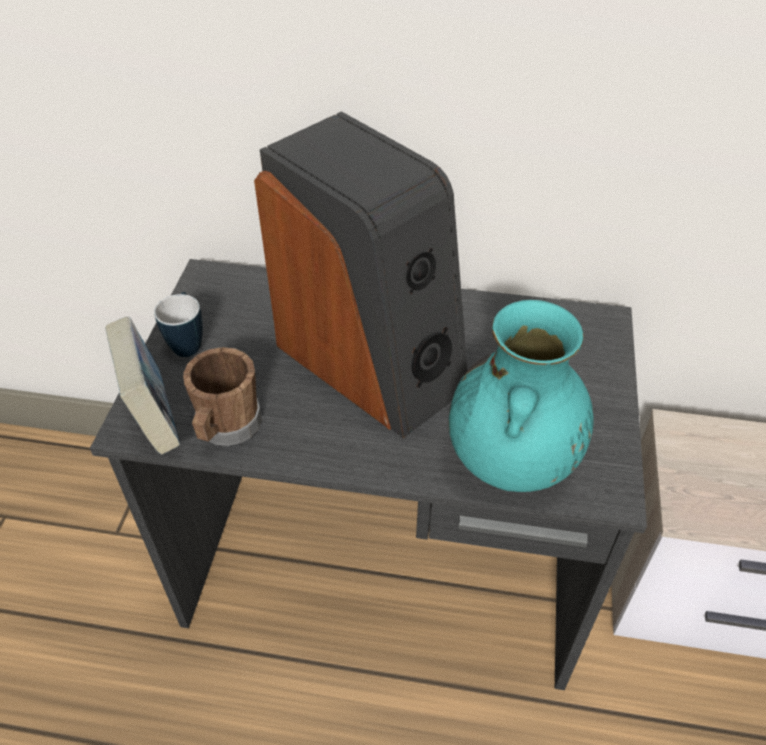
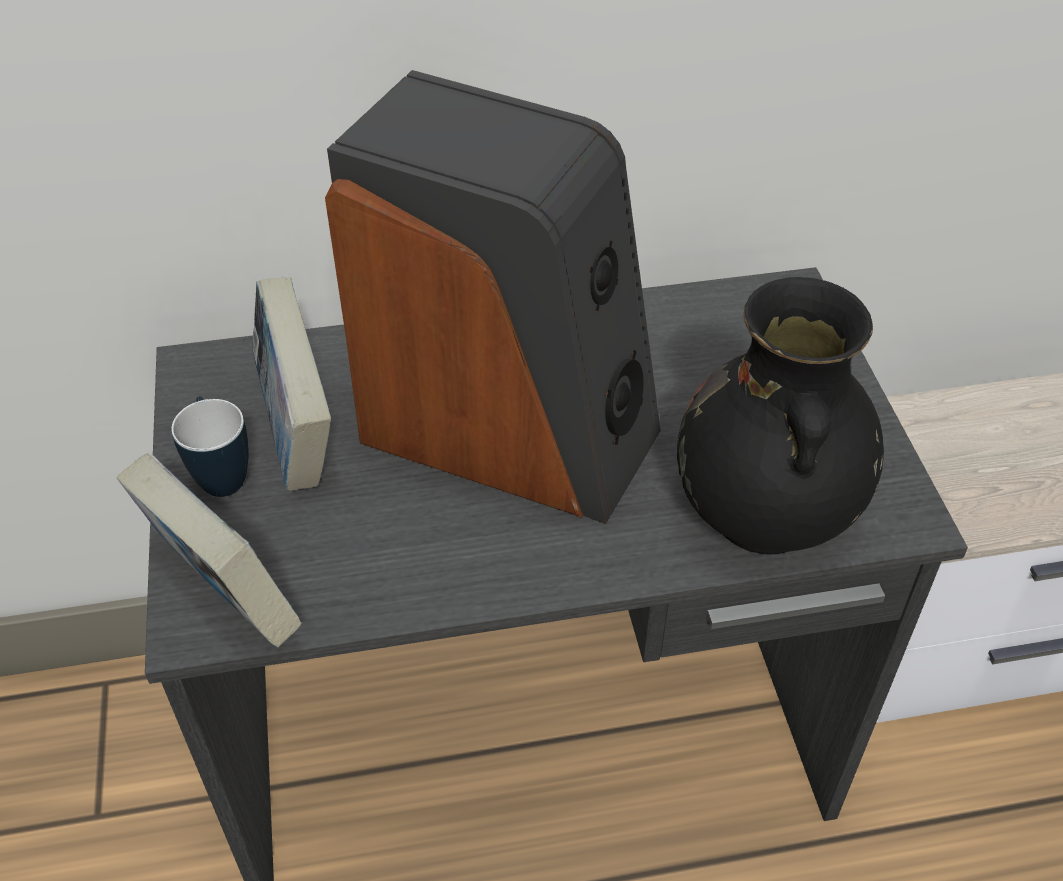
camera: 20 degrees left, 0 degrees up
brown mug [183,347,262,446] -> none
turquoise vase [449,300,594,492] -> black vase [677,277,884,555]
none -> book [252,278,331,491]

